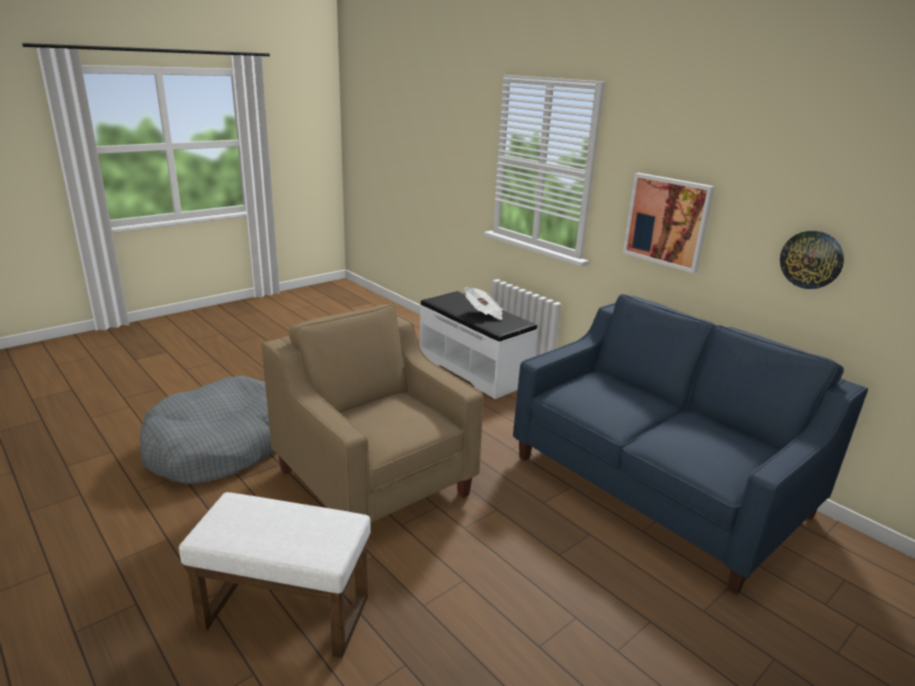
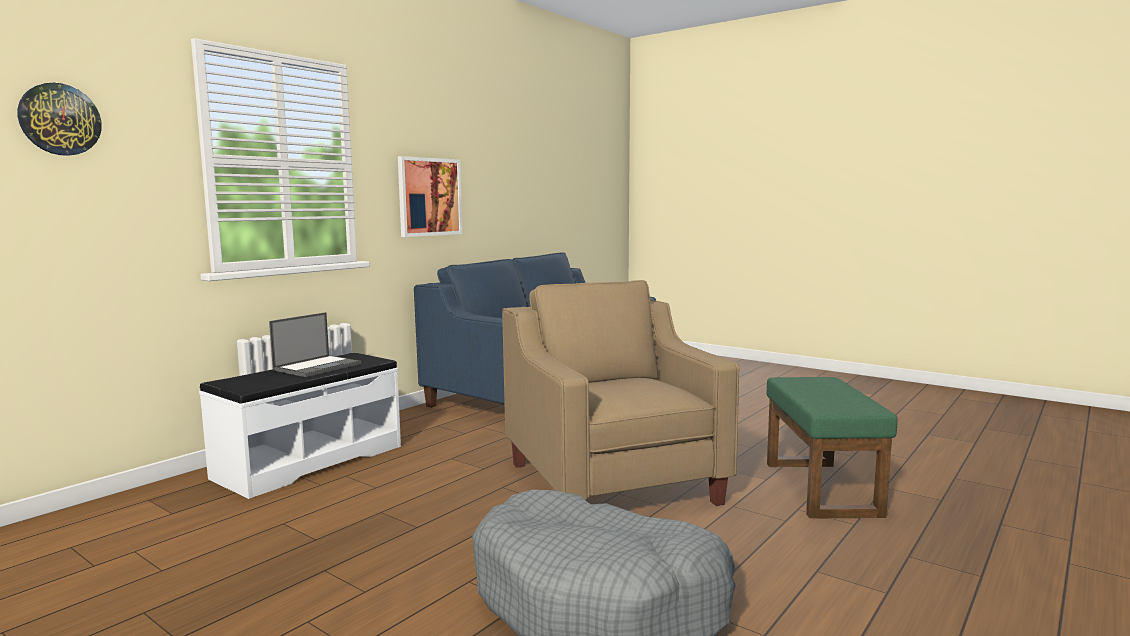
camera: 100 degrees left, 15 degrees down
white ottoman [179,492,371,659] -> green ottoman [767,377,898,519]
beige armchair [261,305,483,524] -> beige armchair turned 120 degrees clockwise [502,280,739,506]
newspaper [465,287,503,320] -> laptop [269,312,361,377]
wall clock [780,231,844,289] -> wall clock moved to [18,83,102,156]

